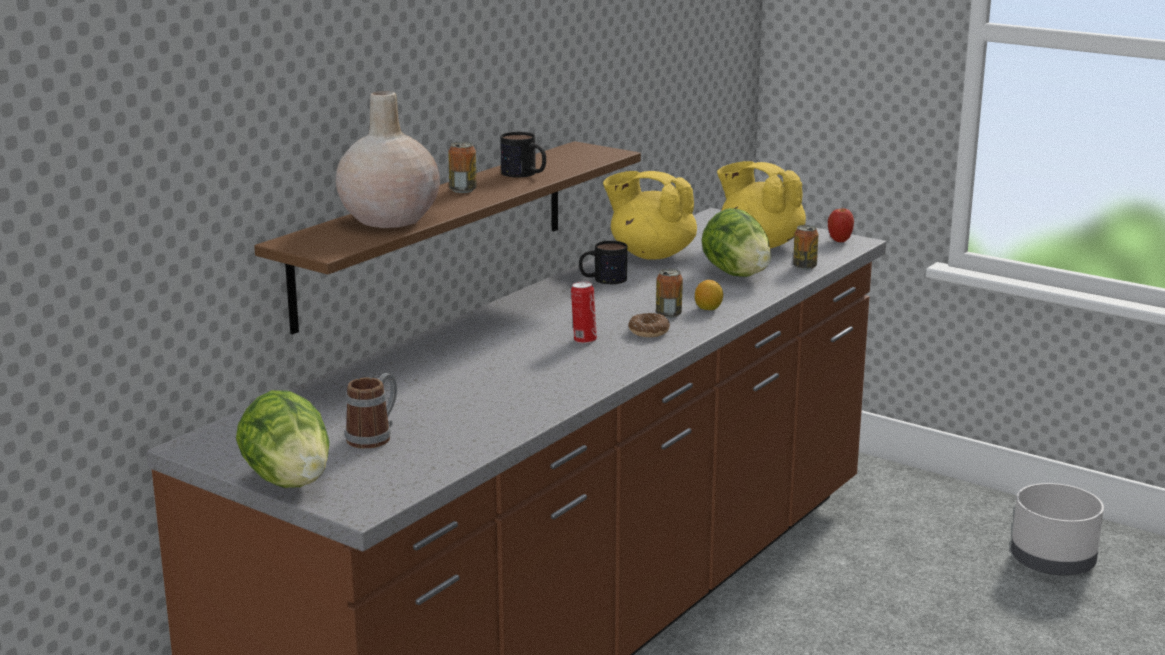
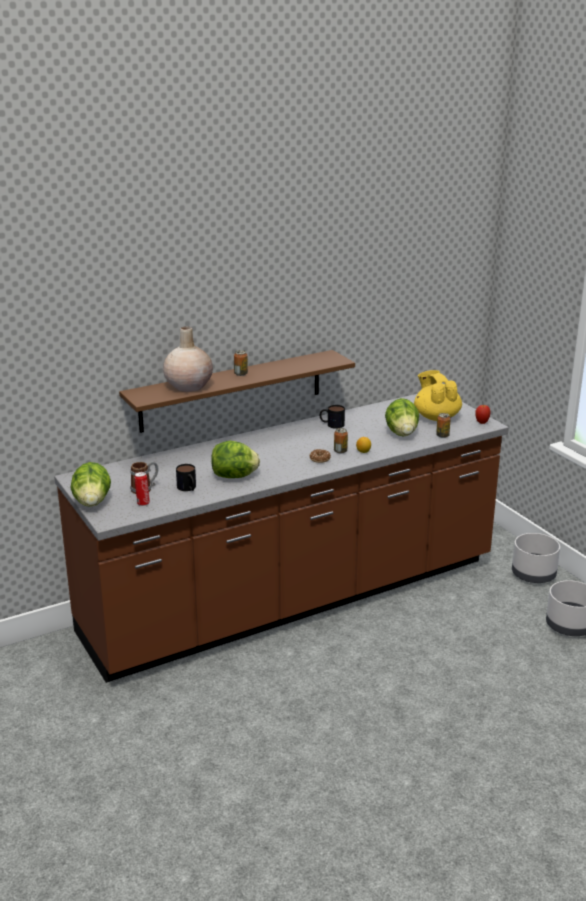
camera: 25 degrees right, 5 degrees up
mug [500,132,546,178] -> mug moved to [176,464,196,491]
can [571,281,597,344] -> can moved to [134,472,150,506]
yellow teapot [603,171,697,260] -> none
none -> lettuce [211,441,260,478]
none -> grey planter [512,533,560,583]

